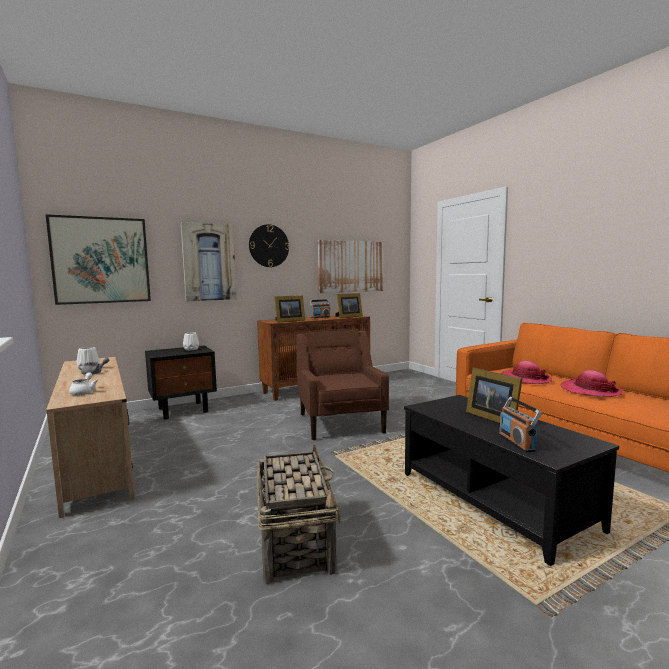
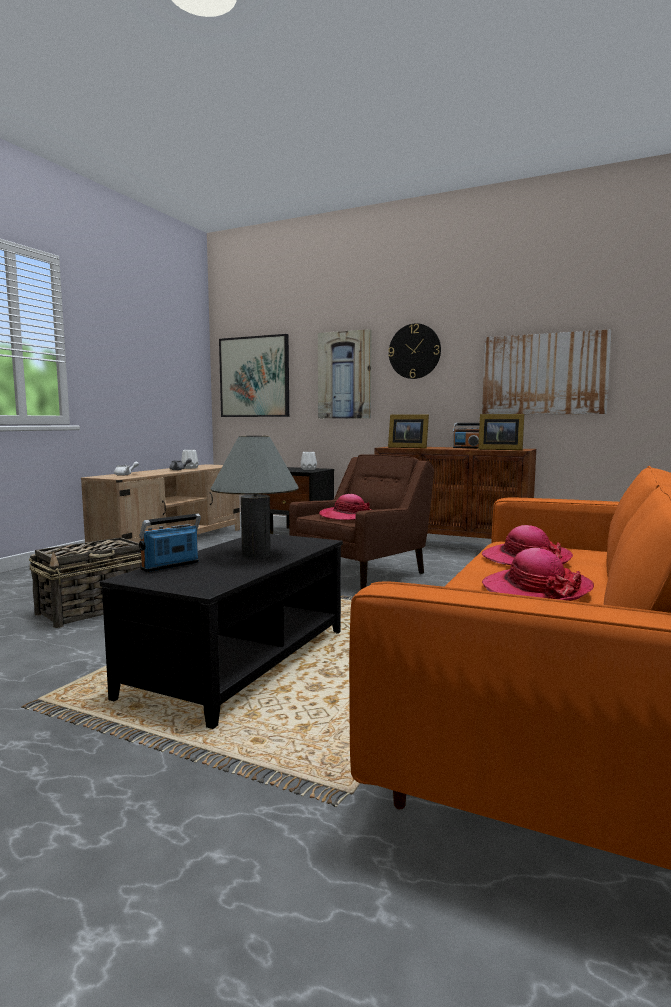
camera: 55 degrees right, 0 degrees up
picture frame [466,368,522,423] -> grey table lamp [211,436,298,558]
none -> hat [319,494,371,520]

